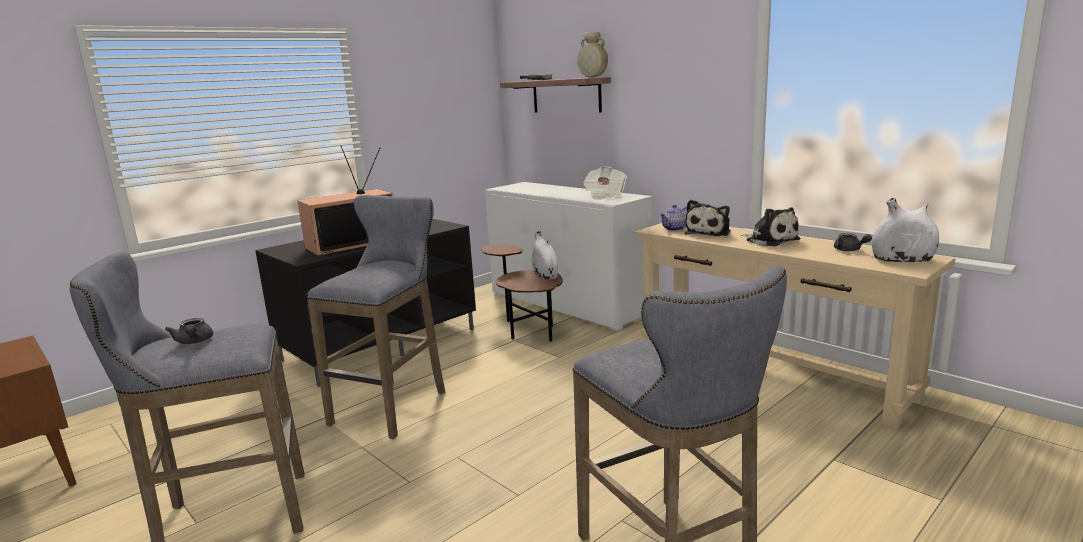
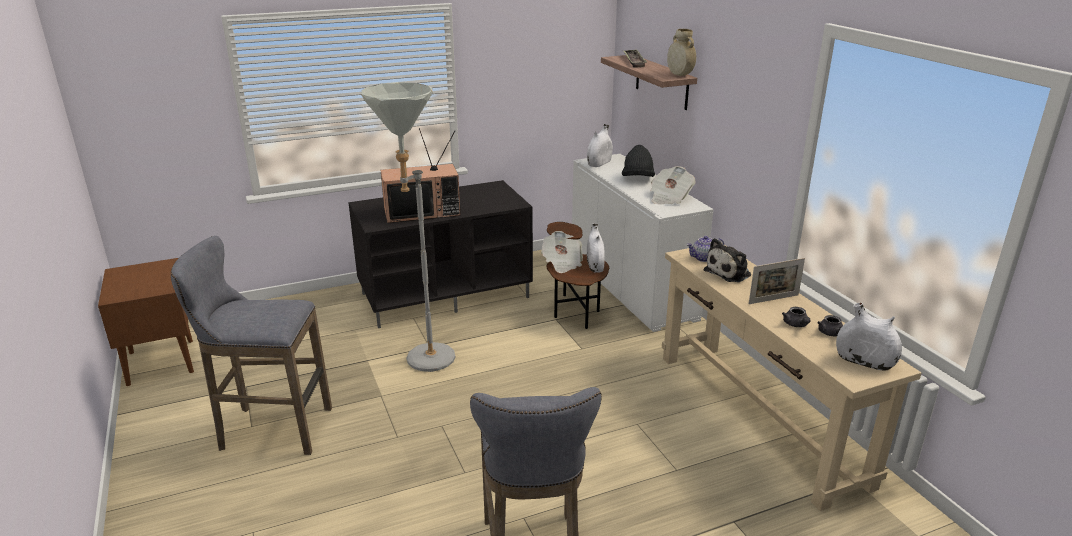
camera: 20 degrees right, 10 degrees up
grey teapot [165,318,213,344] -> grey teapot moved to [782,307,811,327]
grey stool [307,195,445,439] -> grey floor lamp [361,82,455,372]
plush toy [741,207,800,246] -> picture frame [749,258,805,304]
none -> newspaper [541,231,583,273]
none -> white vase [587,124,613,167]
none -> black hat [622,145,655,177]

